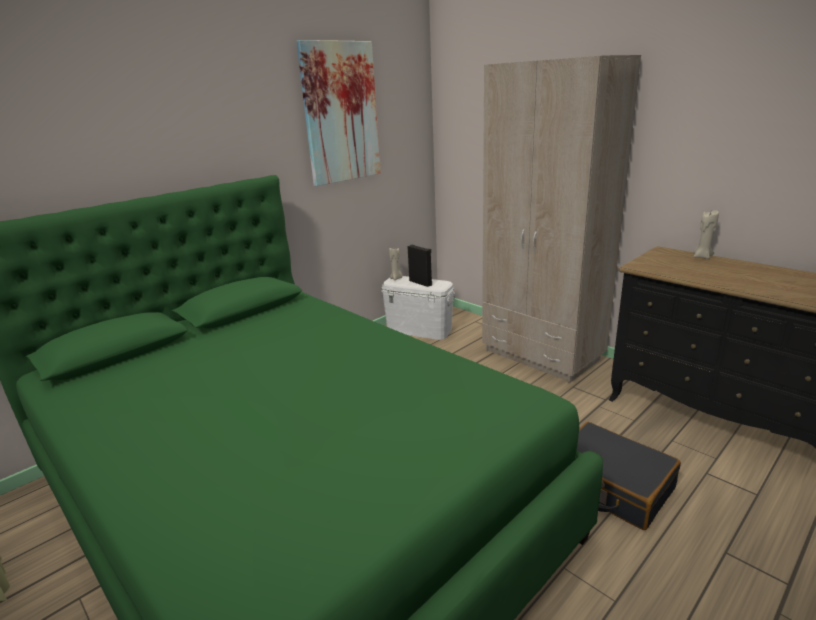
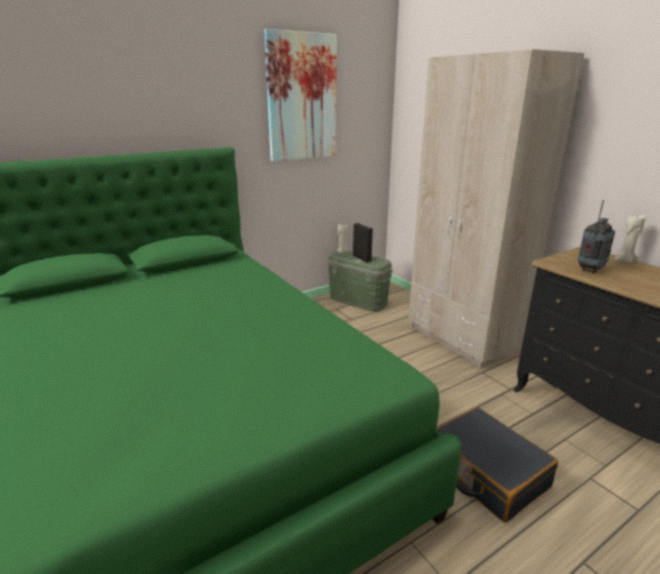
camera: 10 degrees right, 0 degrees up
white storage box [381,276,455,340] -> green storage box [327,251,393,312]
none -> radio [578,200,616,273]

